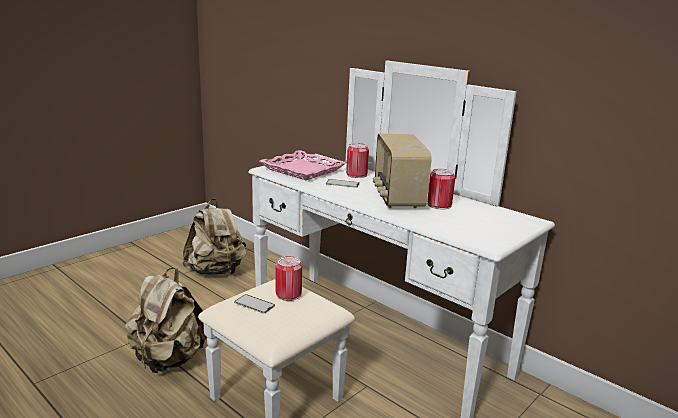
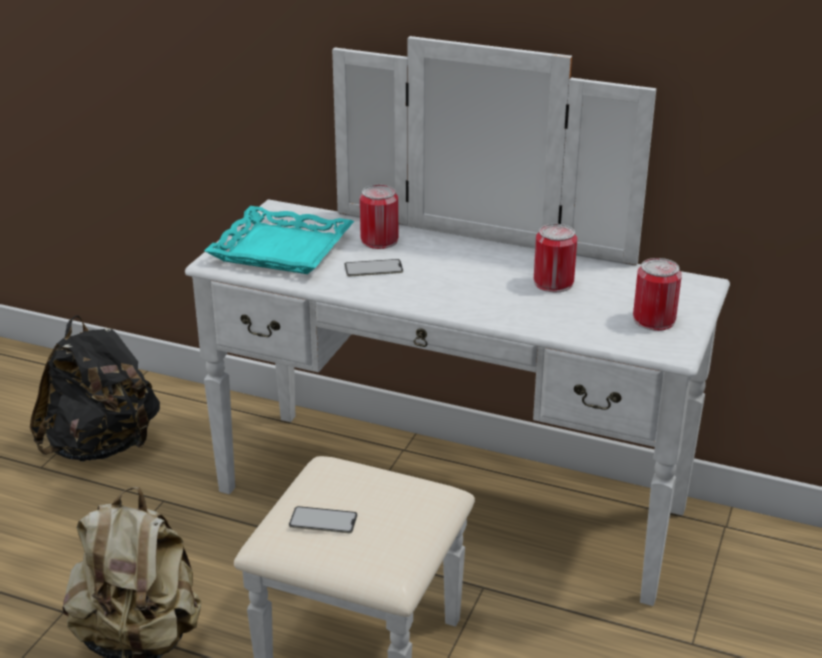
camera: 20 degrees left, 10 degrees up
beige backpack [182,199,247,275] -> black backpack [30,315,160,461]
pink tray [259,150,346,180] -> turquoise tray [204,206,354,274]
can [276,256,302,301] -> can moved to [633,258,682,331]
radio [373,134,432,208] -> none

